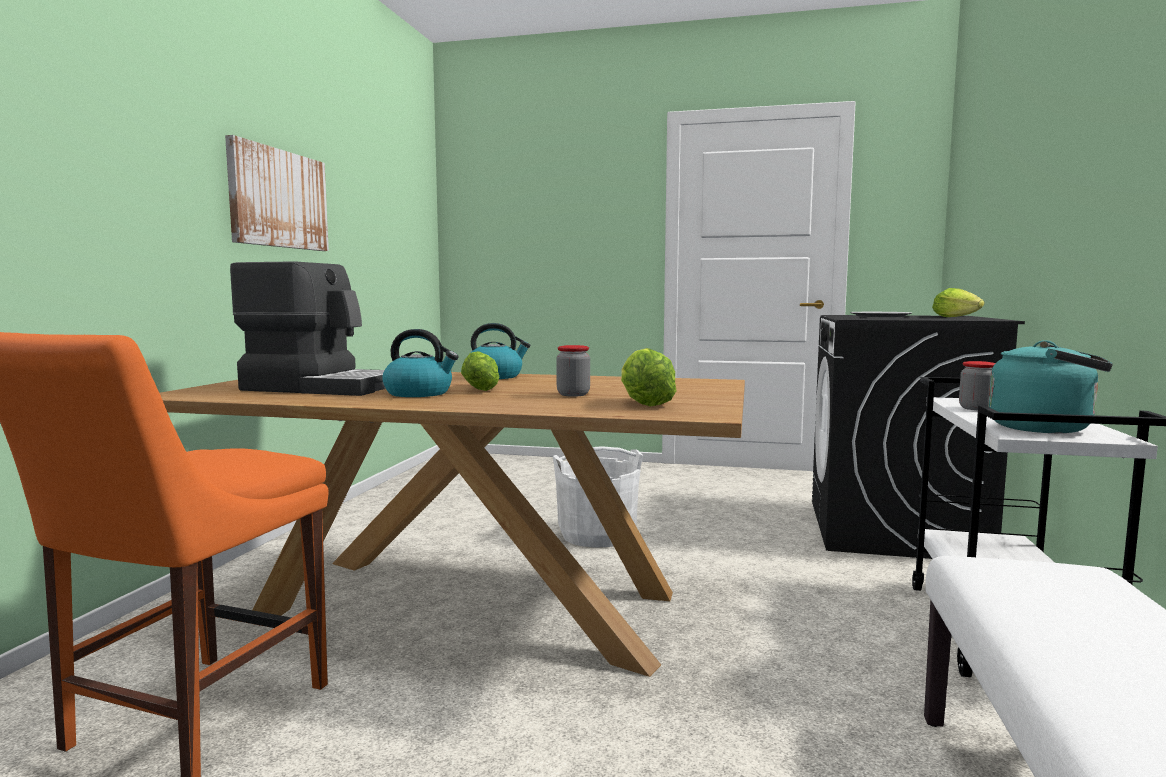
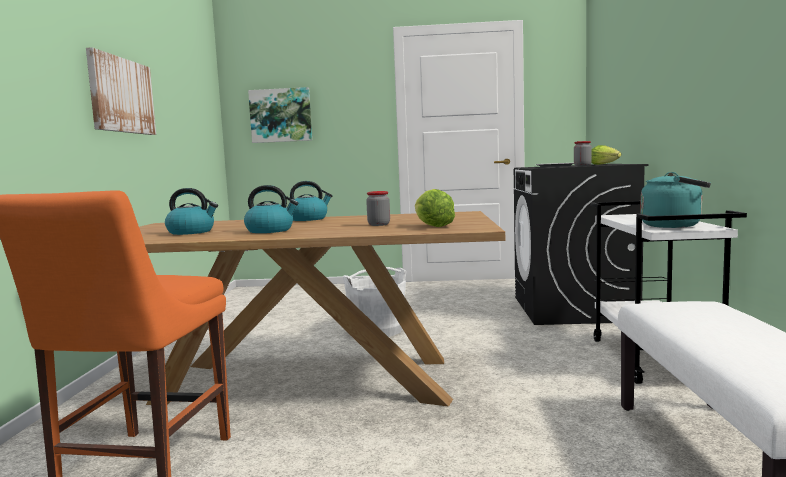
camera: 10 degrees left, 0 degrees up
coffee machine [230,261,386,396] -> kettle [165,188,218,235]
lettuce [461,351,500,391] -> none
jar [959,361,995,410] -> jar moved to [574,141,592,166]
none -> picture [248,87,312,143]

